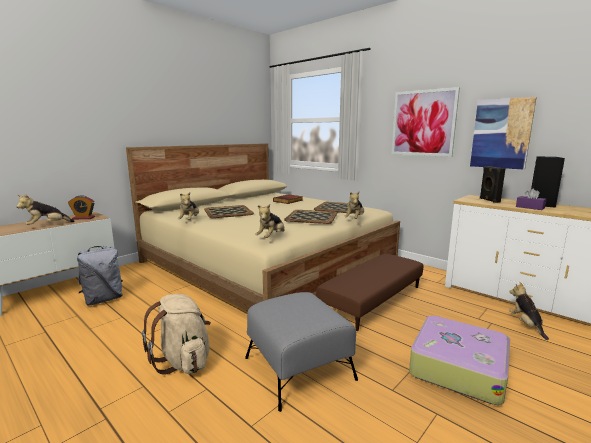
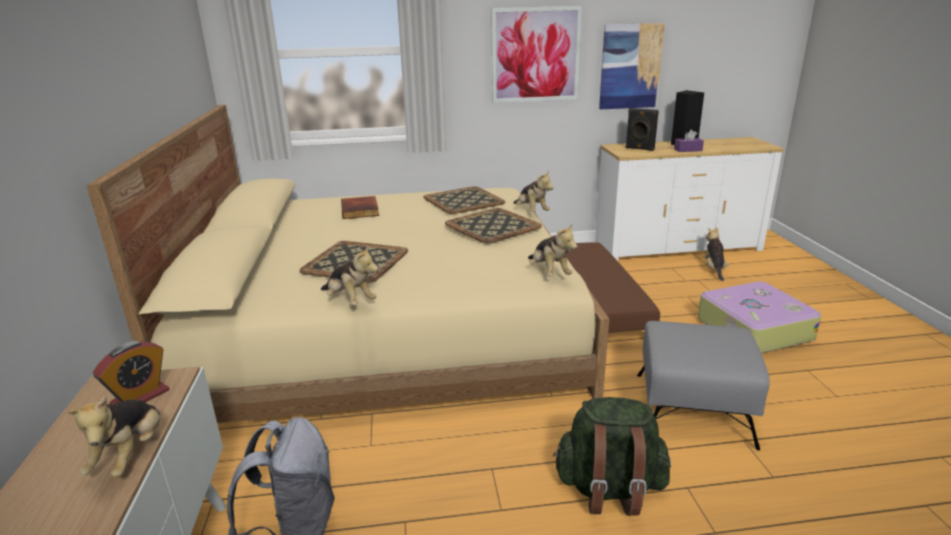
camera: 50 degrees left, 10 degrees up
beige backpack [142,294,211,375] -> green backpack [553,397,671,516]
plush toy [509,282,549,340] -> plush toy turned 60 degrees clockwise [704,227,730,281]

